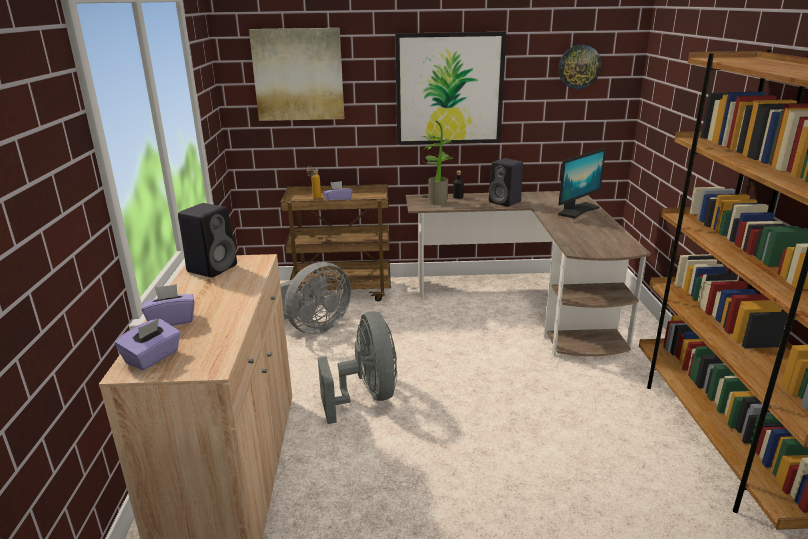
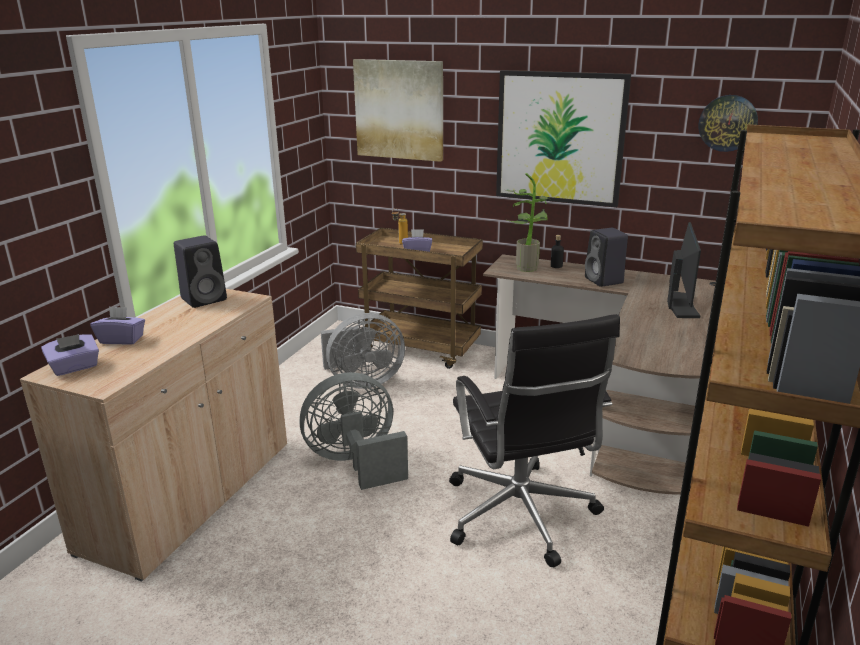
camera: 25 degrees right, 0 degrees up
grey fan [318,311,397,424] -> grey fan turned 120 degrees counterclockwise [300,372,408,490]
monitor [558,148,606,219] -> monitor turned 60 degrees counterclockwise [667,222,701,318]
none -> black office chair [449,314,620,567]

